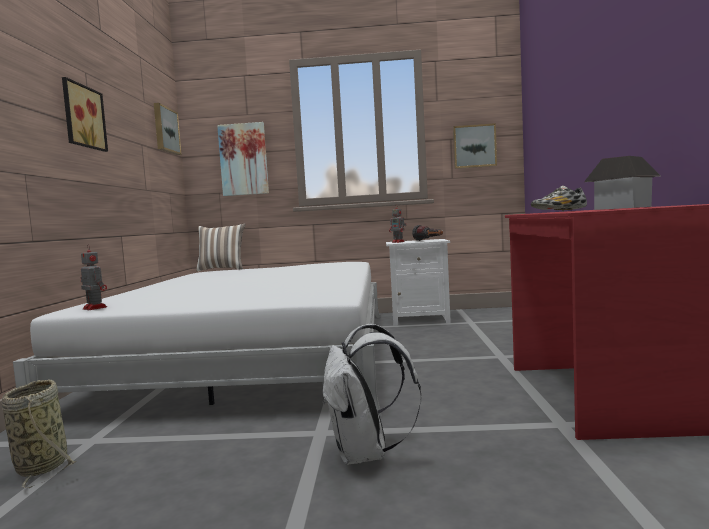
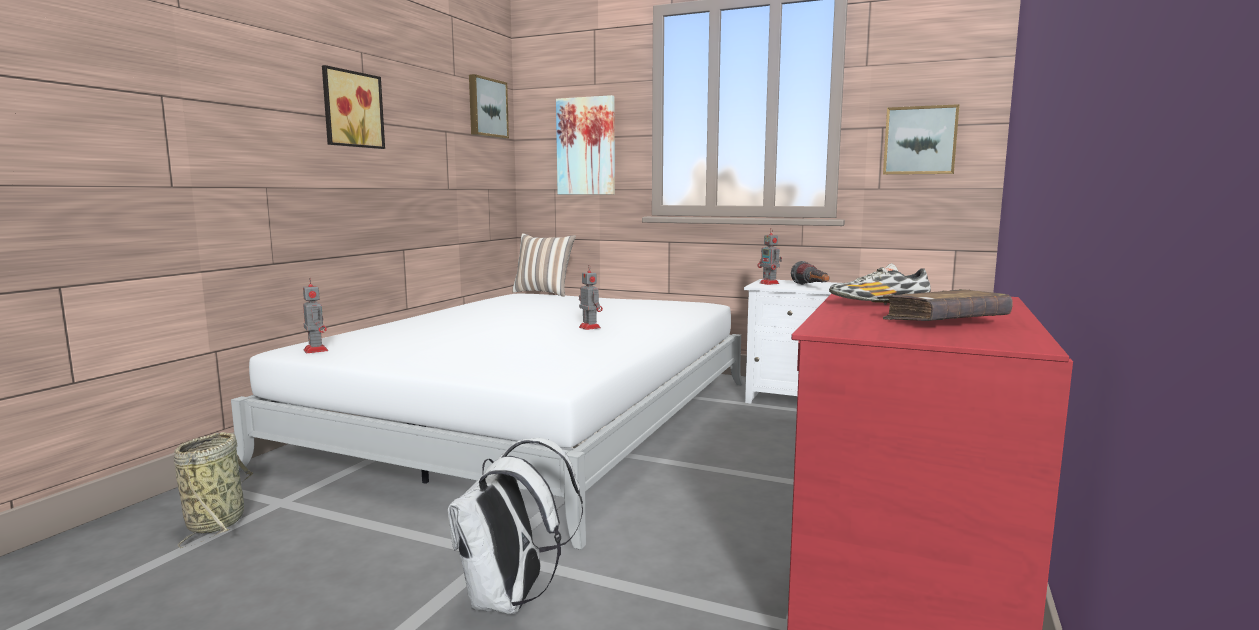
camera: 20 degrees right, 5 degrees up
toy house [584,156,661,210] -> brown book [883,289,1013,321]
none -> toy robot [579,265,603,330]

